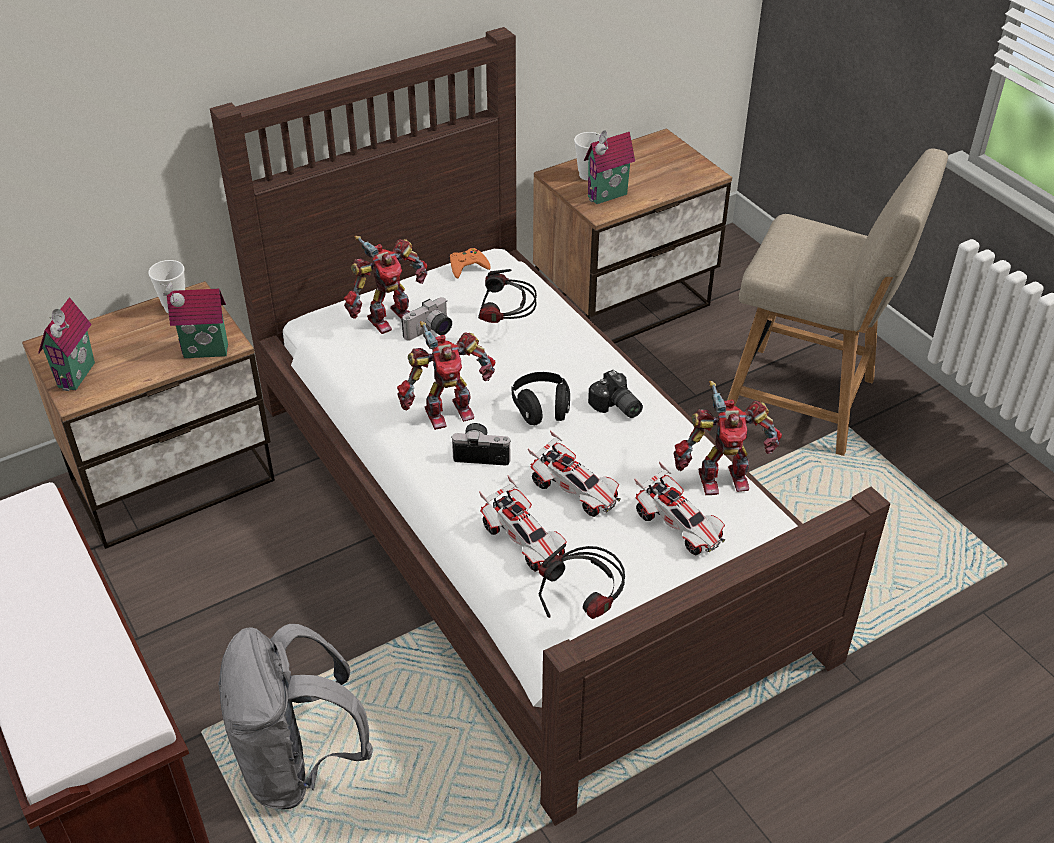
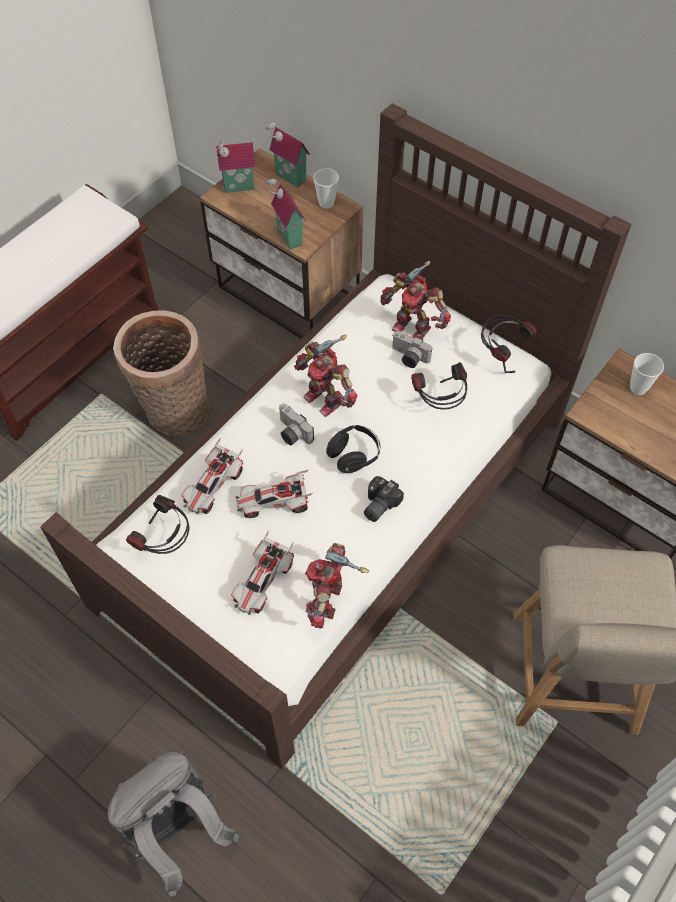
camera: 70 degrees right, 15 degrees up
grey backpack [218,624,373,809] -> grey backpack moved to [107,751,239,897]
orange game controller [450,248,491,279] -> headphones [481,315,537,373]
camera [451,423,511,465] -> camera turned 150 degrees clockwise [279,404,314,446]
toy car [528,430,621,517] -> toy car turned 60 degrees clockwise [236,470,313,518]
toy house [584,130,635,204] -> toy house moved to [266,120,310,188]
toy robot [674,381,782,495] -> toy robot turned 45 degrees clockwise [305,543,369,628]
none -> basket [113,310,209,436]

